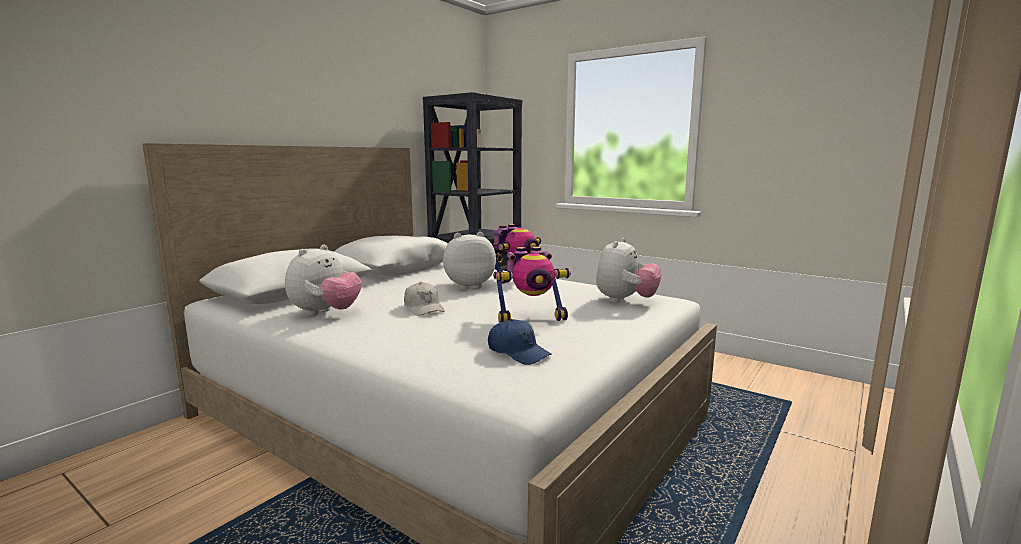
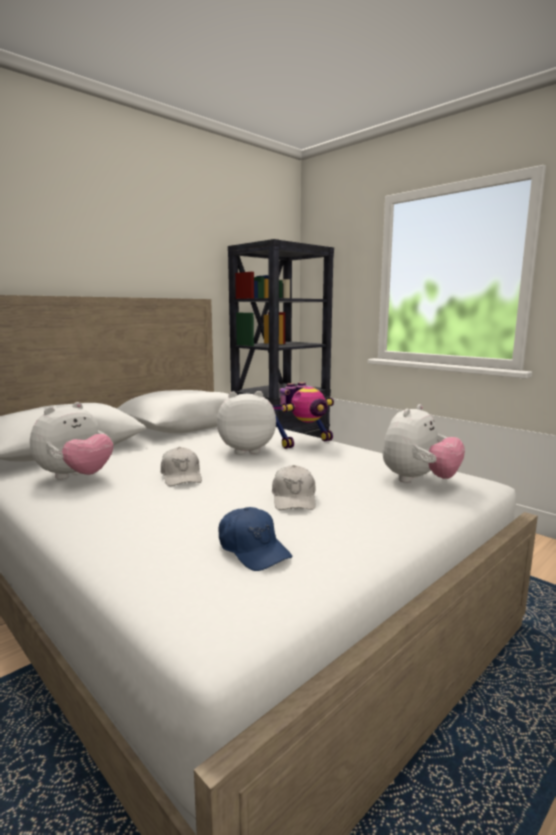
camera: 10 degrees right, 0 degrees up
toy robot [493,247,571,322] -> white cap [272,465,316,510]

